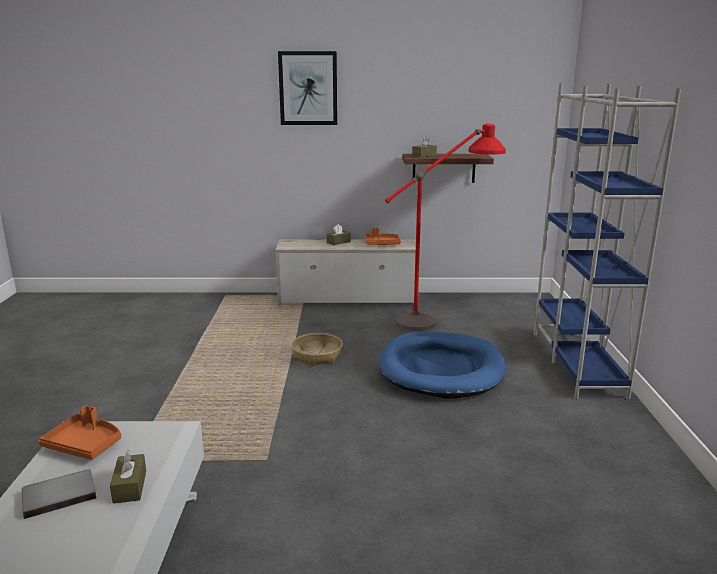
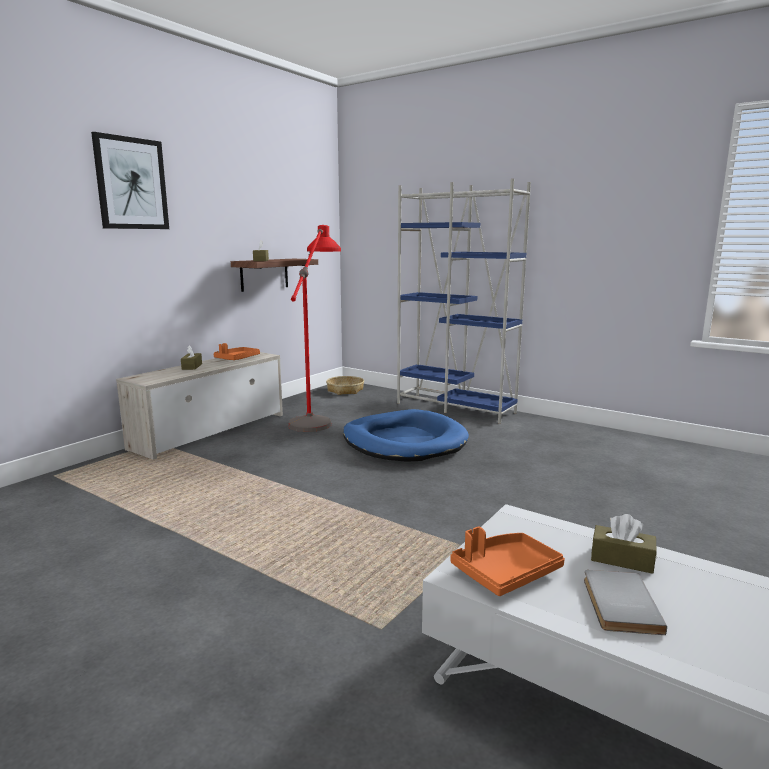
camera: 55 degrees left, 5 degrees down
basket [291,333,343,366] -> basket moved to [326,376,364,395]

